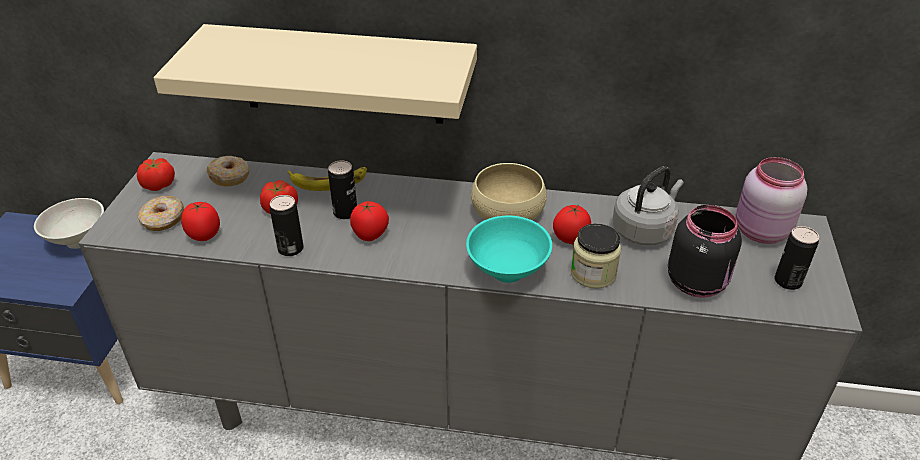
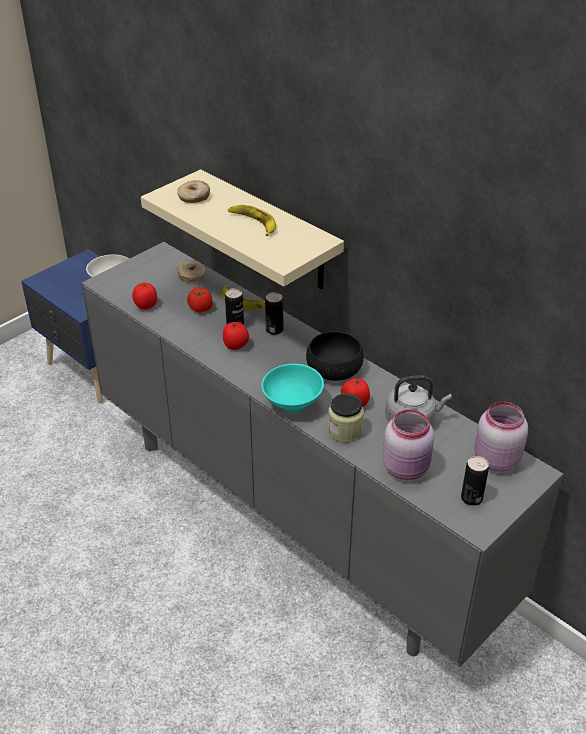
camera: 35 degrees right, 0 degrees up
tomato [137,158,175,191] -> none
donut [138,196,184,231] -> donut moved to [177,180,210,203]
can [270,195,304,256] -> can moved to [265,292,283,335]
beige bowl [471,163,547,221] -> black bowl [306,331,364,381]
black jar [668,205,742,298] -> pink jar [383,410,434,480]
none -> banana [228,205,276,236]

